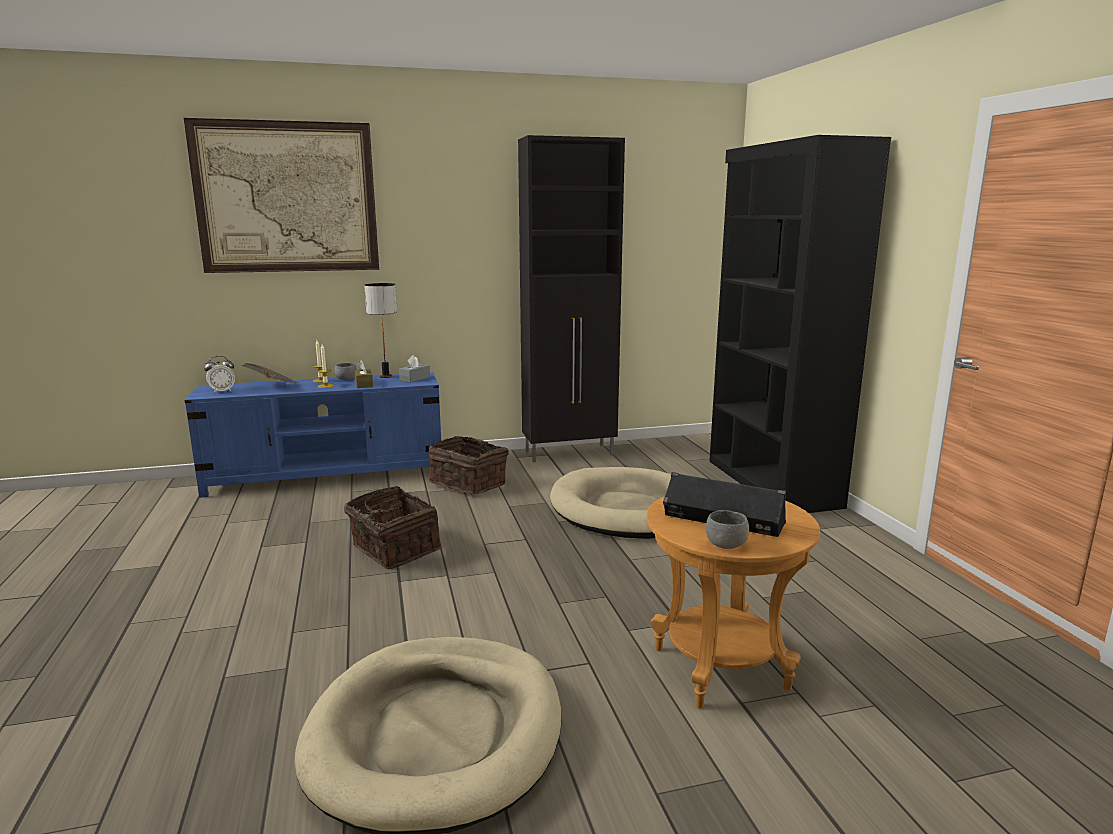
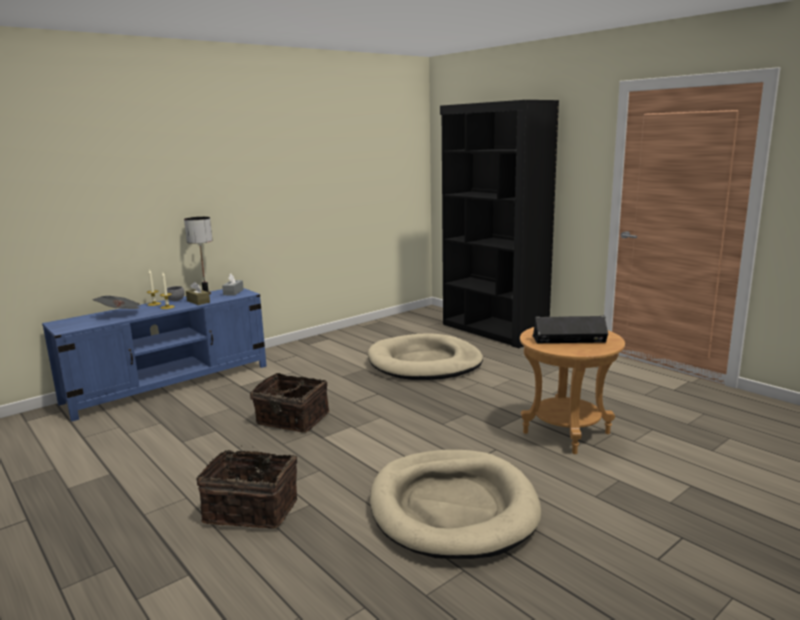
camera: 25 degrees left, 0 degrees up
picture [184,118,379,273] -> none
alarm clock [204,356,235,394] -> none
basket [429,436,509,494] -> basket moved to [196,445,298,529]
black cabinet [518,135,625,462] -> none
grey bowl [706,510,749,549] -> none

